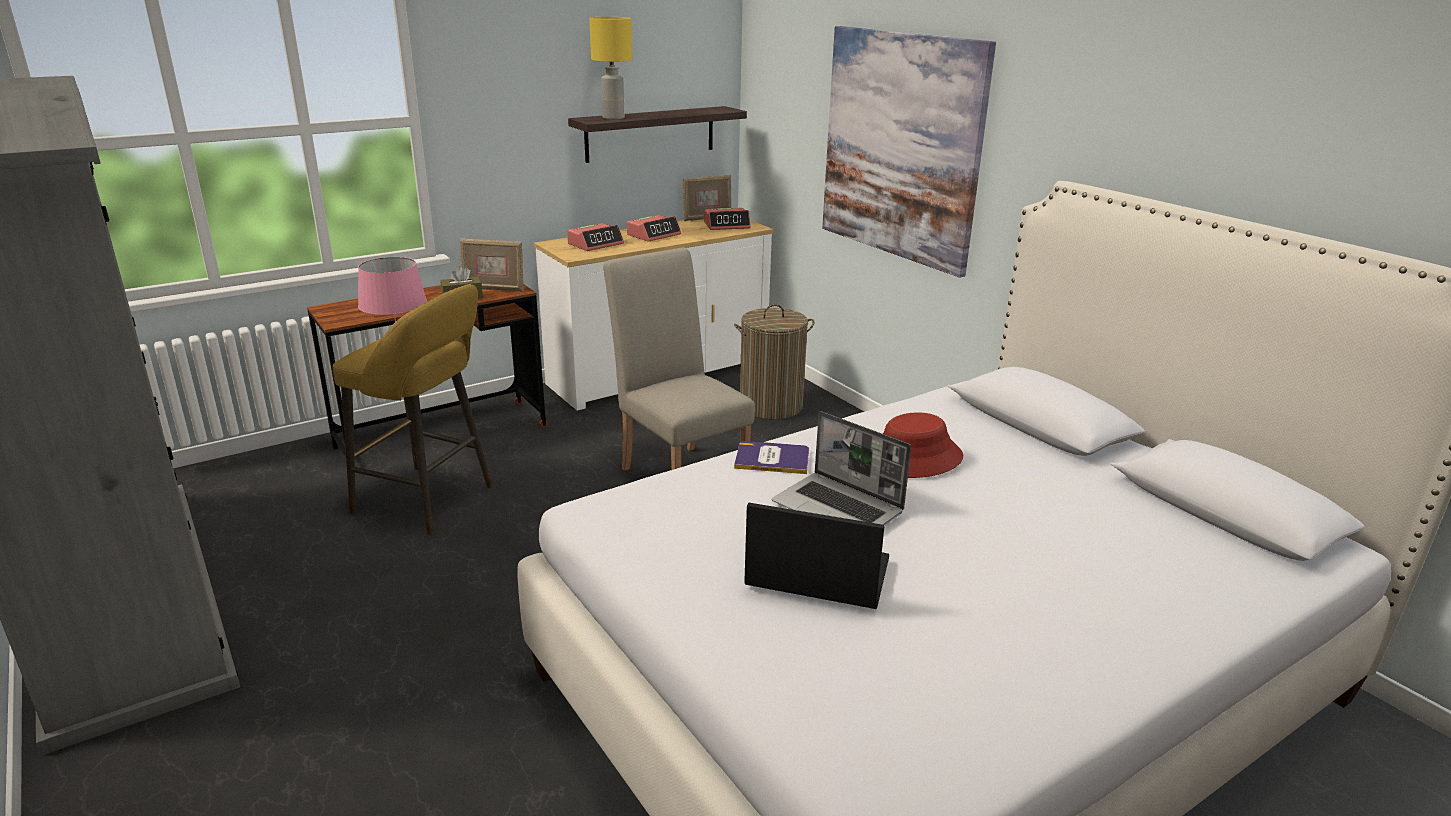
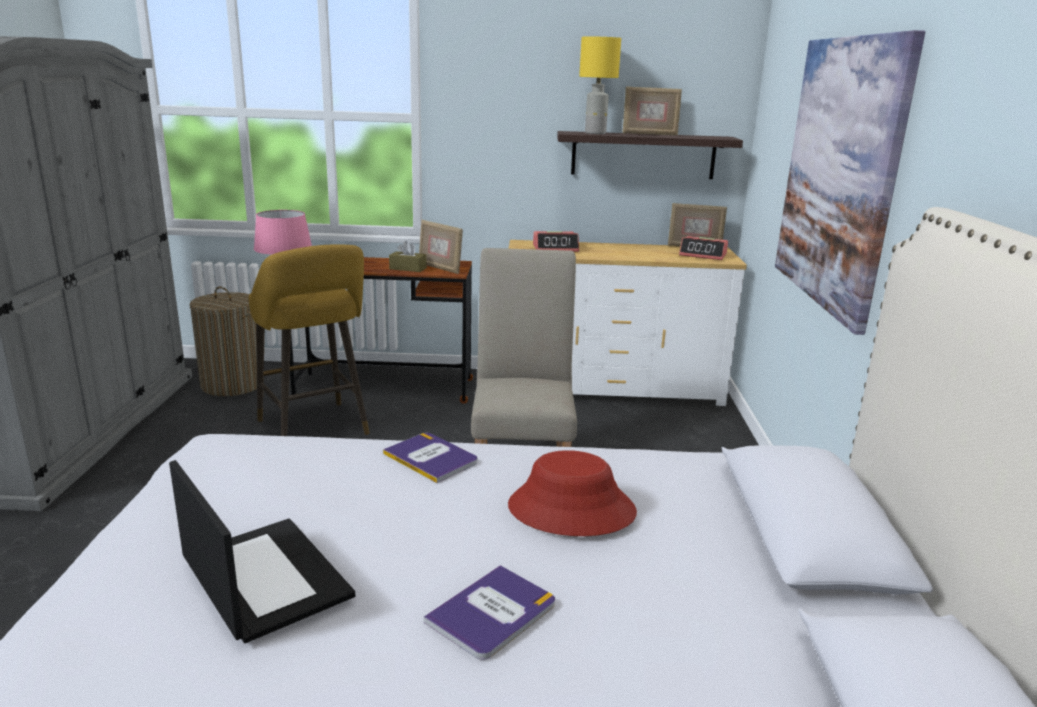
camera: 35 degrees right, 5 degrees down
alarm clock [627,215,681,242] -> none
laundry basket [734,304,814,420] -> laundry basket moved to [190,287,264,396]
laptop [772,411,911,526] -> none
none -> book [424,565,555,660]
none -> picture frame [623,86,682,135]

